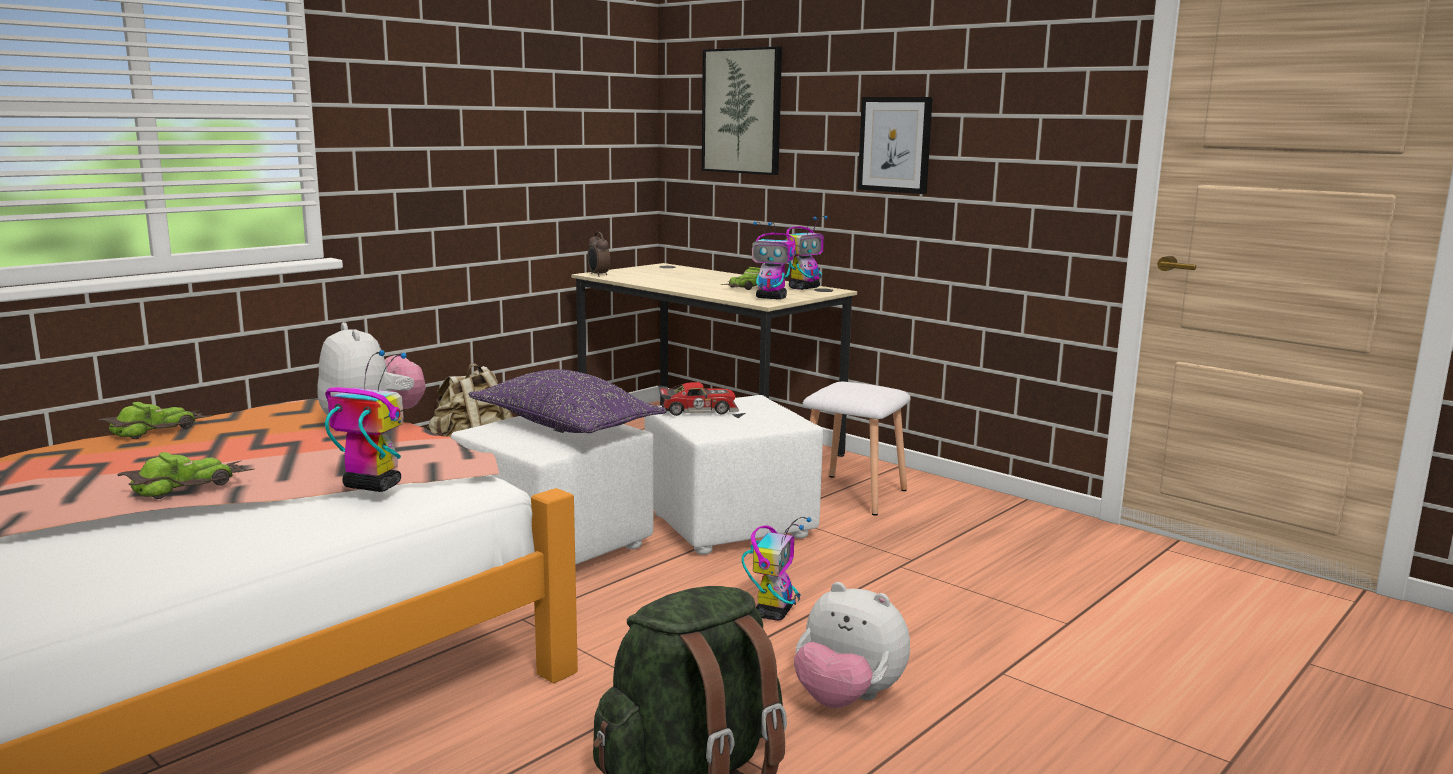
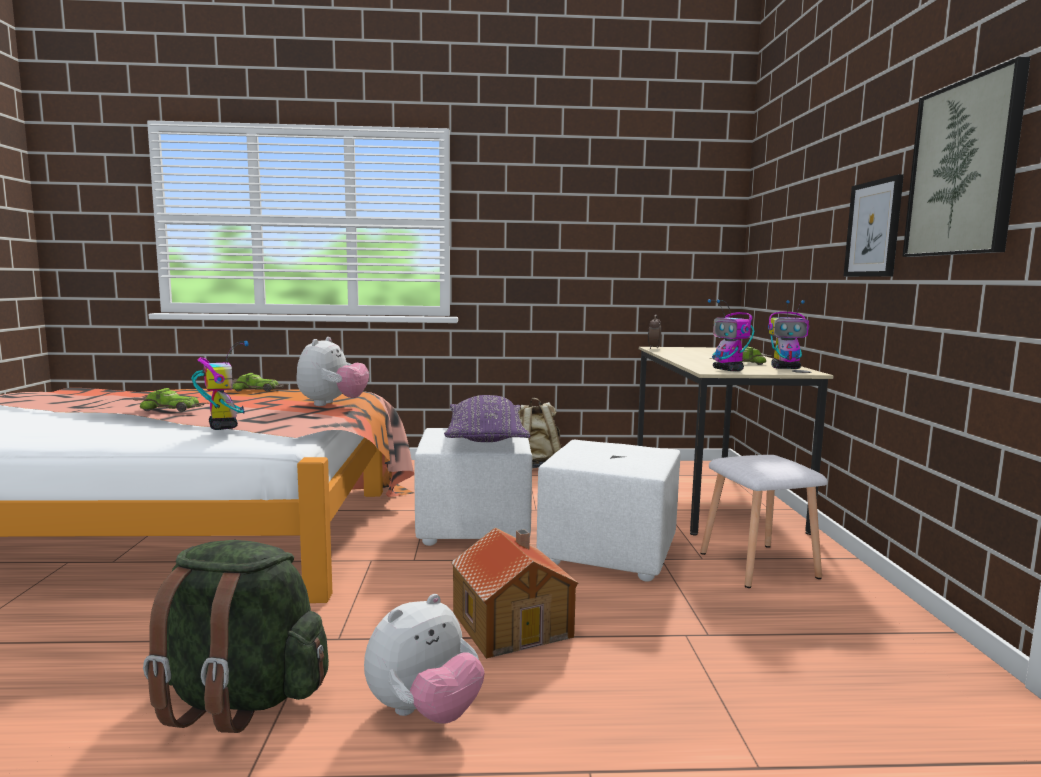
camera: 45 degrees right, 5 degrees down
toy car [658,382,739,416] -> none
picture [702,46,782,175] -> picture moved to [903,57,1030,257]
toy robot [742,517,811,620] -> toy house [451,528,578,659]
plush toy [794,582,910,708] -> plush toy turned 120 degrees counterclockwise [364,594,485,724]

